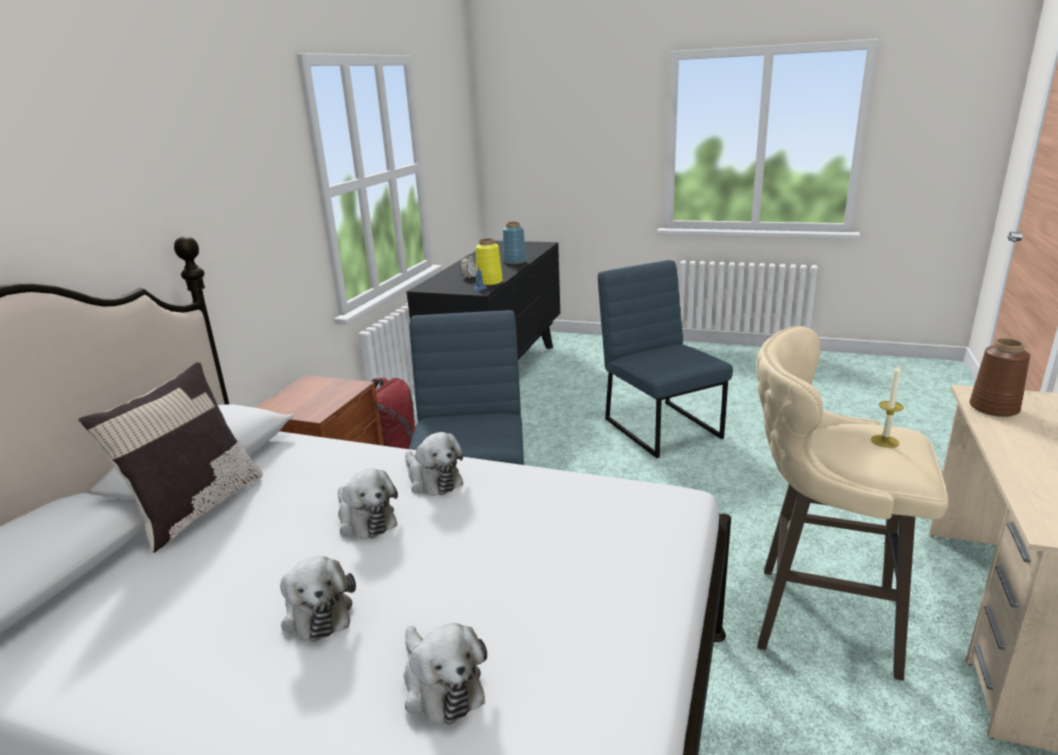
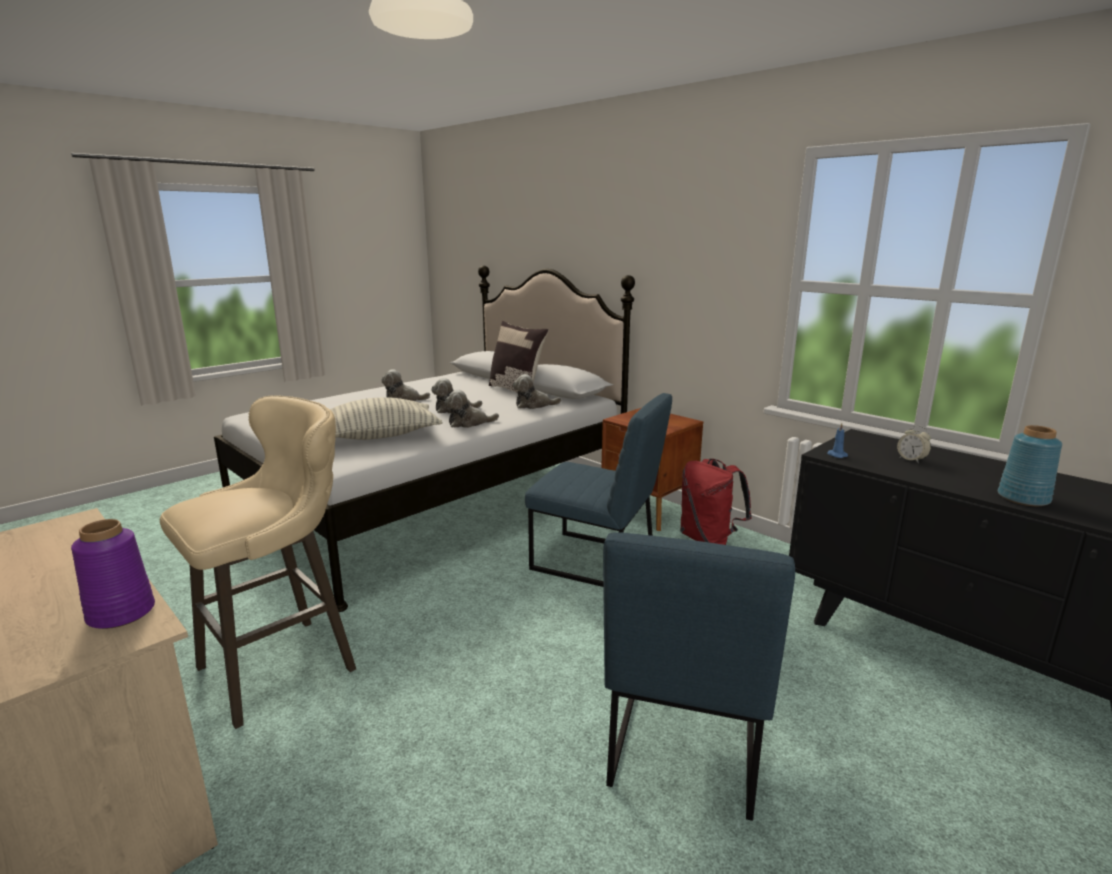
camera: 115 degrees right, 5 degrees down
plush toy [404,623,487,725] -> plush toy moved to [513,374,562,409]
yellow vase [476,238,503,286] -> none
blue chair [598,260,733,458] -> blue chair turned 105 degrees clockwise [603,532,795,821]
candle [871,364,904,448] -> none
brown vase [969,338,1030,417] -> purple vase [71,519,155,629]
none -> pillow [330,397,443,440]

